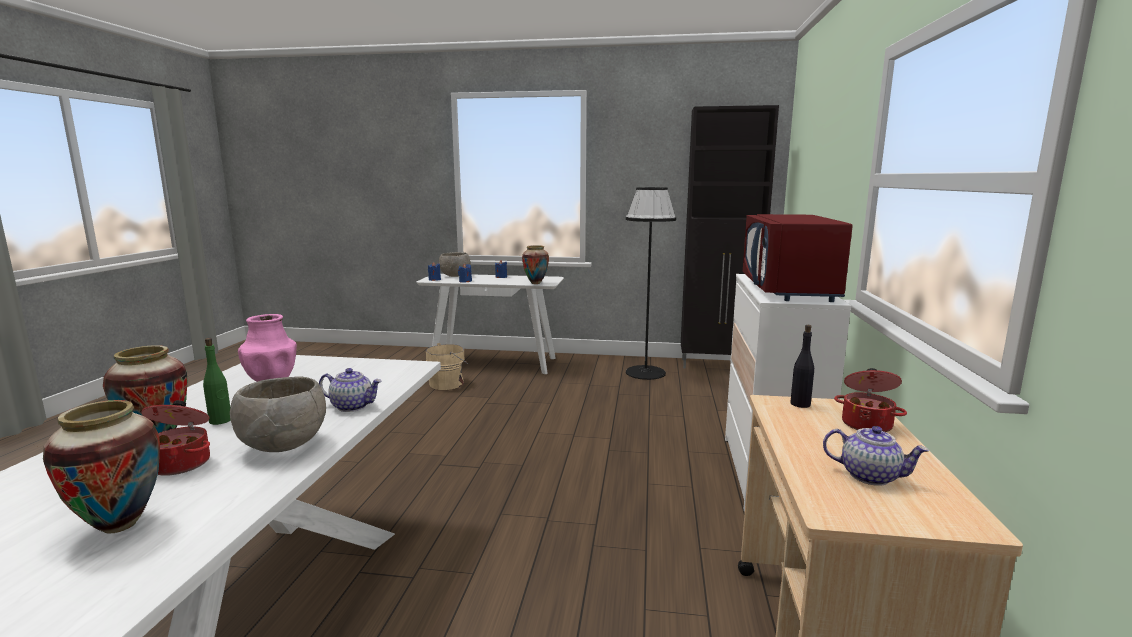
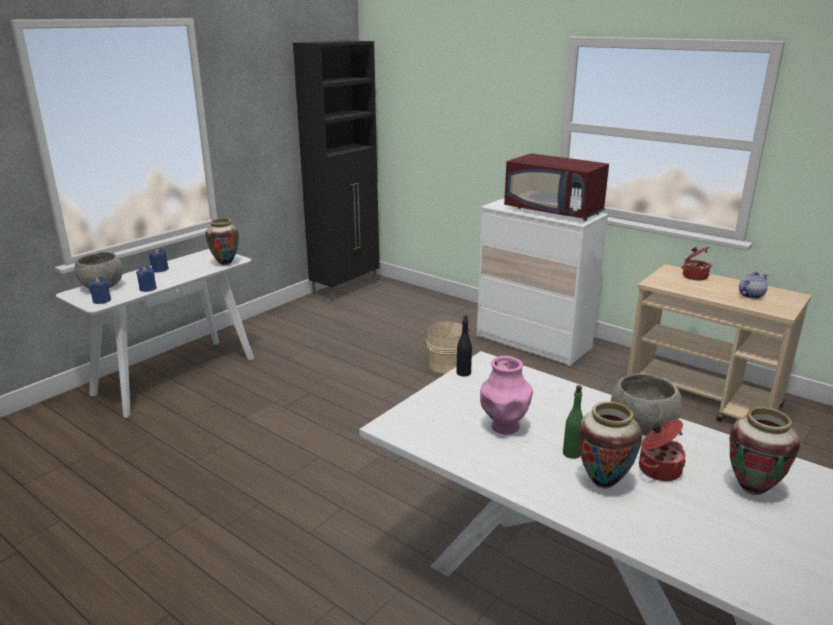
camera: 60 degrees left, 10 degrees up
teapot [319,368,382,412] -> none
beige bucket [426,343,468,390] -> beige bucket moved to [424,321,471,374]
black floor lamp [626,187,676,380] -> none
black bottle [790,325,814,408] -> black bottle moved to [456,315,472,377]

